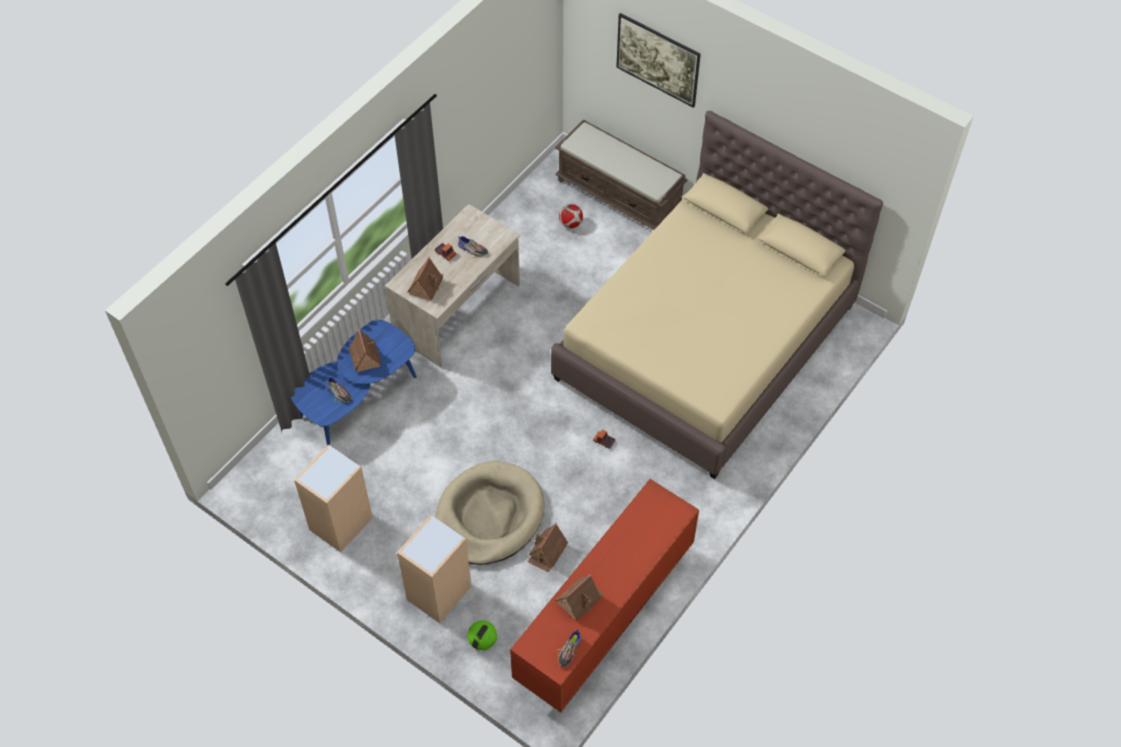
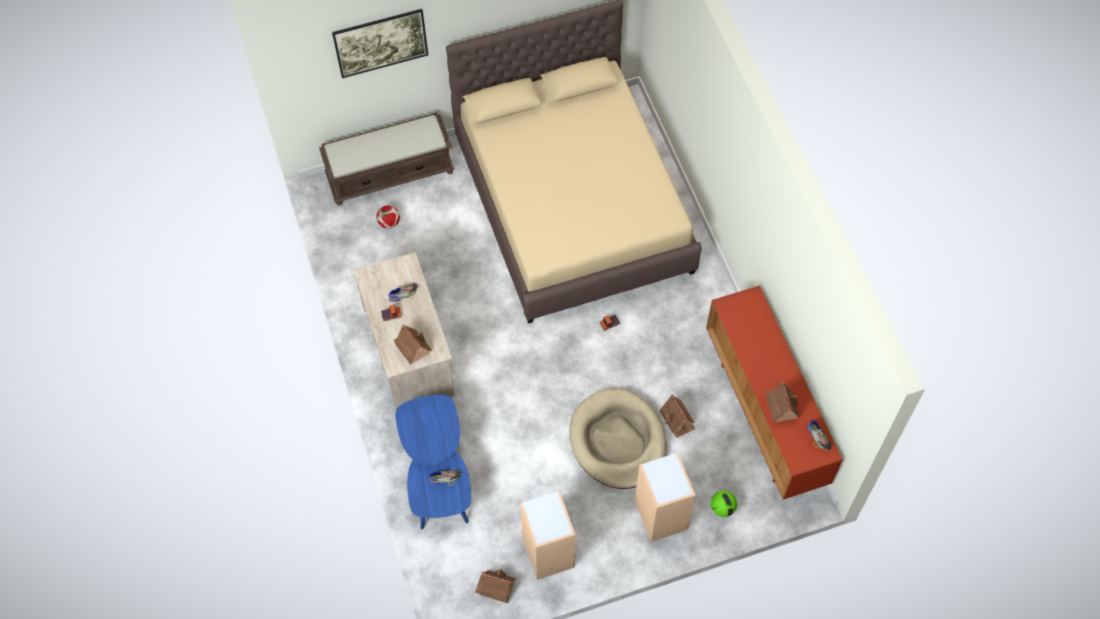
camera: 55 degrees left, 5 degrees up
toy house [349,329,382,372] -> toy house moved to [475,569,516,603]

